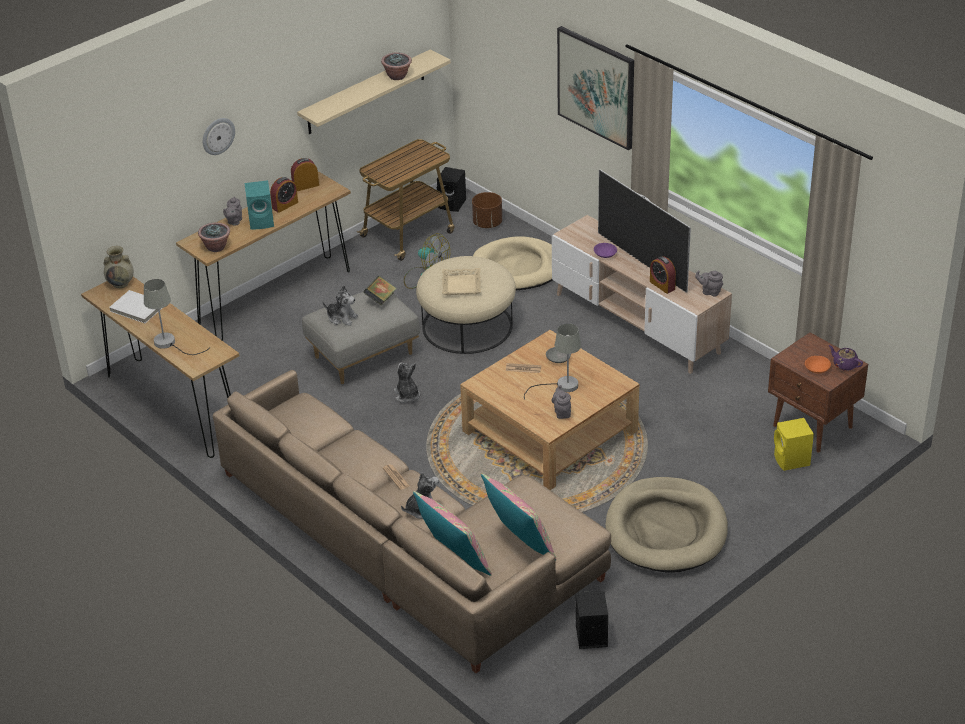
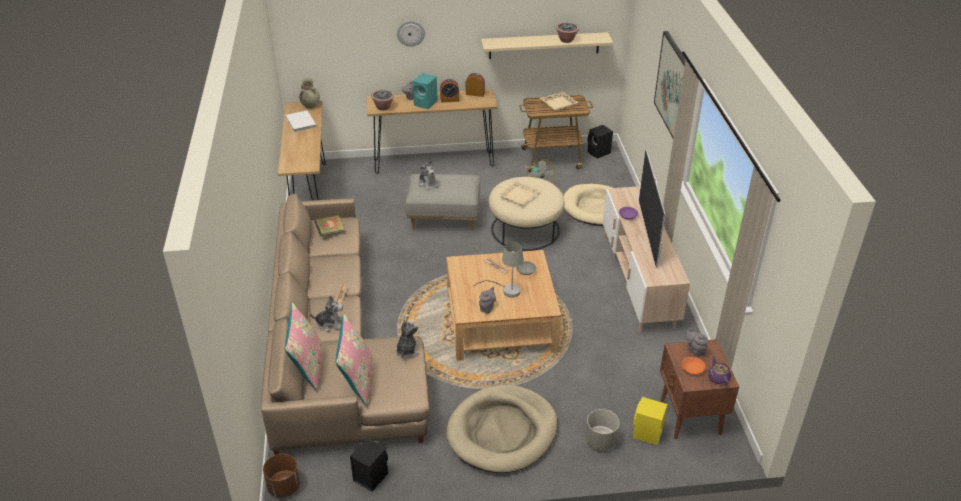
camera: 35 degrees right, 0 degrees up
grey table lamp [144,279,210,355] -> none
book [363,276,397,306] -> book moved to [314,215,345,237]
plush toy [394,363,420,403] -> plush toy moved to [396,320,418,358]
brown planter [472,192,502,228] -> brown planter moved to [263,454,300,498]
alarm clock [650,256,676,294] -> none
grey teapot [695,271,723,297] -> grey teapot moved to [686,327,708,357]
none -> beige tray [540,91,578,111]
none -> grey planter [585,409,619,451]

